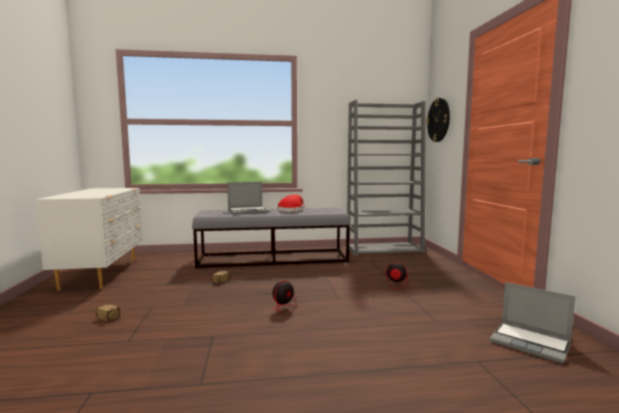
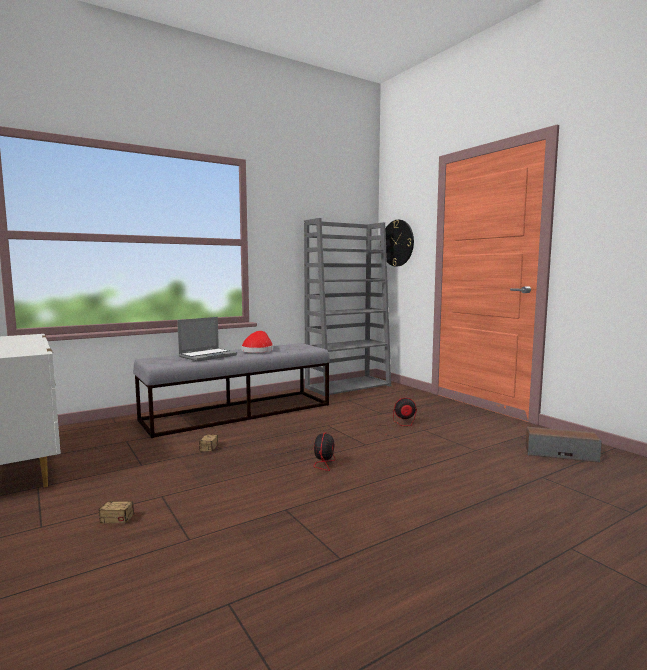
camera: 25 degrees left, 0 degrees up
laptop [490,282,576,363] -> speaker [526,427,602,462]

